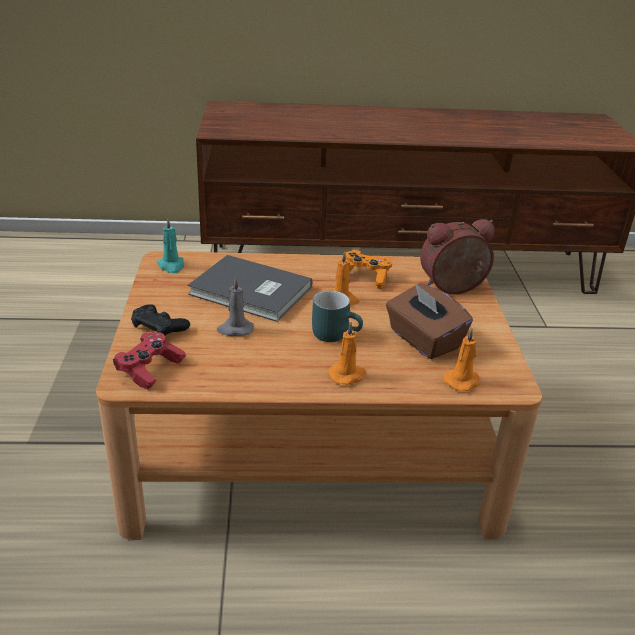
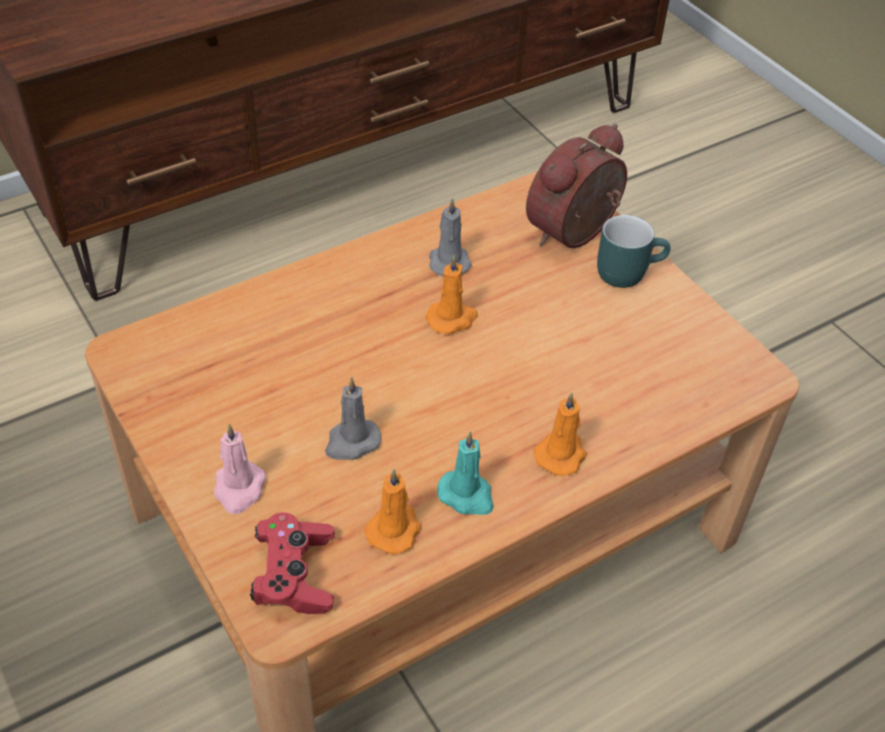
camera: 30 degrees left, 15 degrees up
black game controller [131,304,190,335] -> pink candle [214,424,266,514]
turquoise candle [157,218,184,273] -> turquoise candle moved to [437,431,494,515]
grey book [188,255,312,322] -> none
turquoise mug [312,291,363,342] -> turquoise mug moved to [597,215,671,288]
orange game controller [346,250,392,289] -> grey candle [429,197,472,276]
brown tissue box [386,283,473,359] -> none
orange candle [444,328,480,391] -> orange candle moved to [365,469,421,554]

